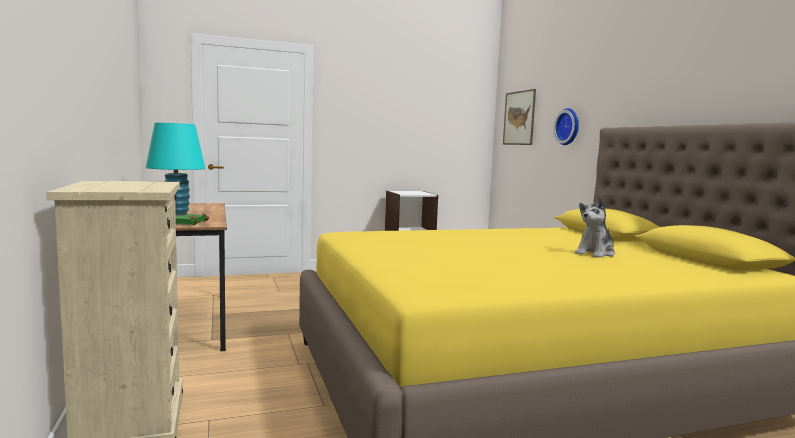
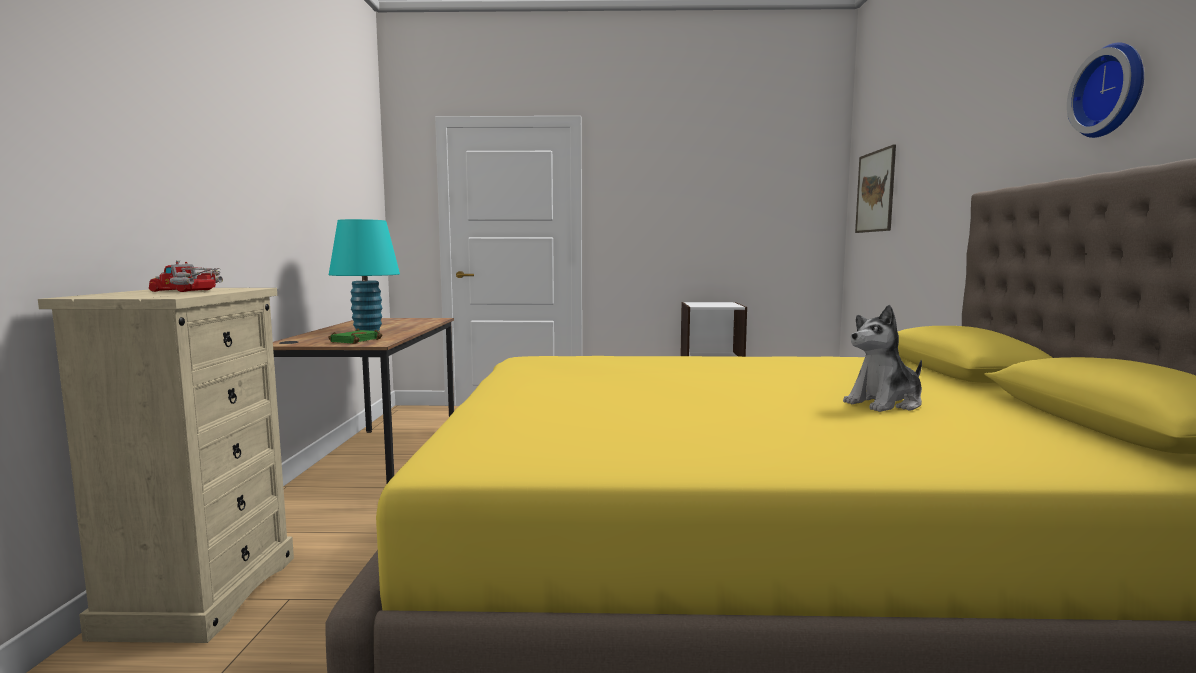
camera: 20 degrees right, 0 degrees up
wall clock [554,108,579,145] -> wall clock moved to [1067,42,1144,138]
none -> toy truck [149,261,223,292]

